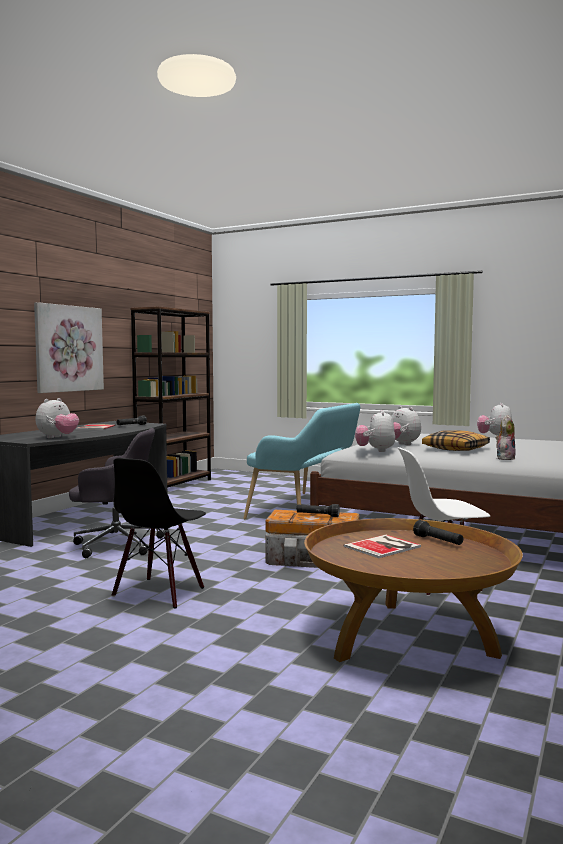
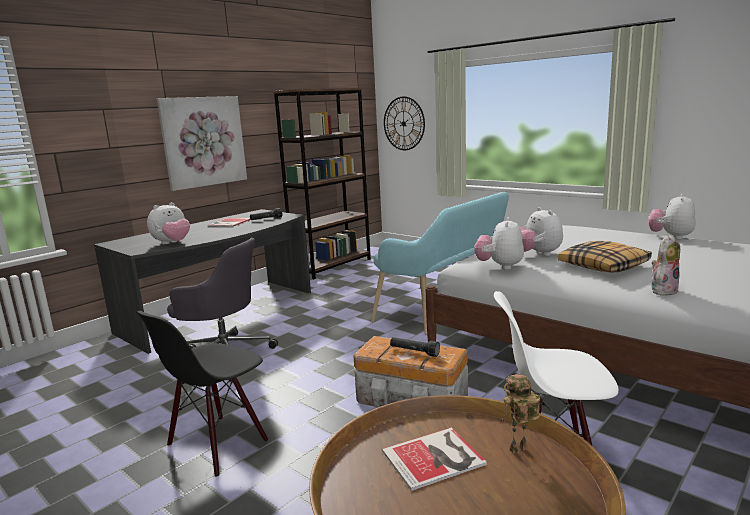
camera: 15 degrees right, 10 degrees up
black flashlight [413,520,463,545] -> toy robot [501,374,540,453]
none -> wall clock [384,97,425,150]

